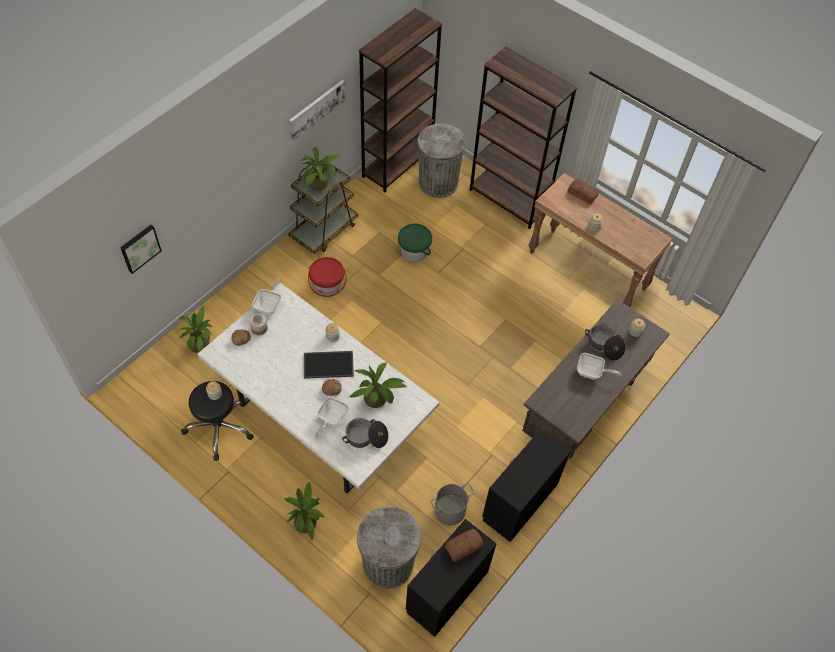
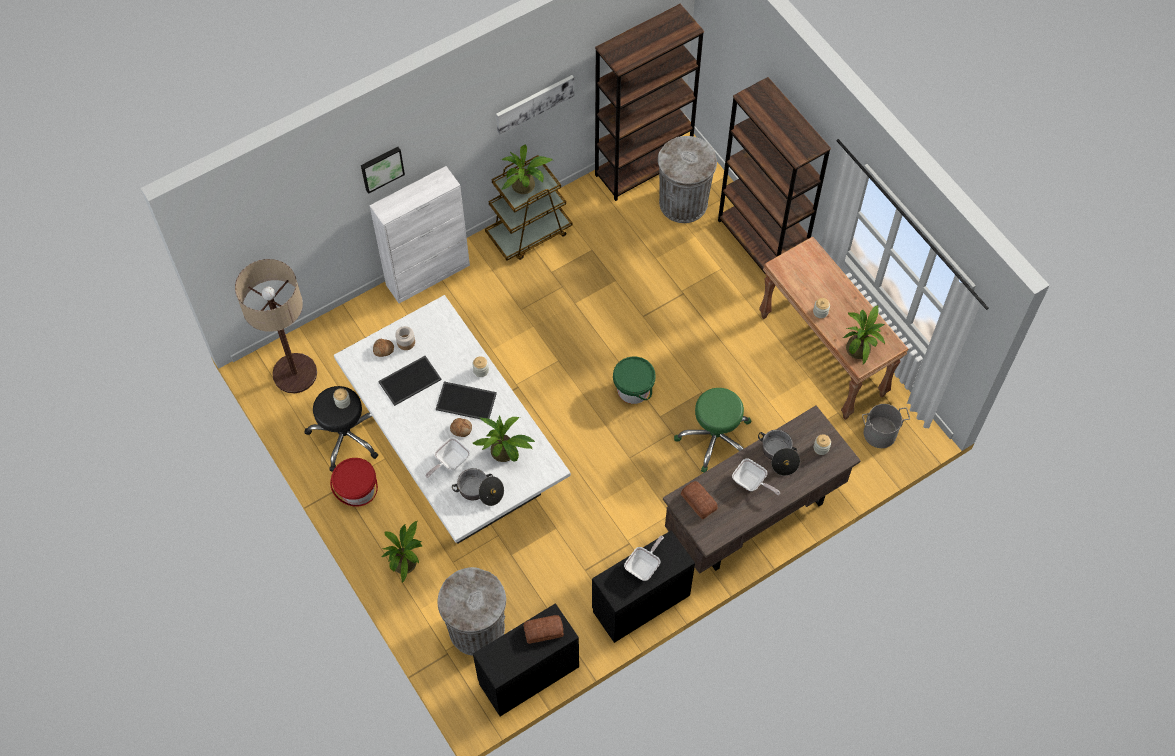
camera: 20 degrees right, 5 degrees up
picture [120,225,162,274] -> picture moved to [361,147,405,194]
potted plant [179,307,212,353] -> potted plant moved to [843,305,885,365]
frying pan [252,277,281,315] -> frying pan moved to [624,536,664,581]
red bucket [308,257,346,297] -> red bucket moved to [330,458,378,507]
green bucket [398,224,432,263] -> green bucket moved to [613,356,656,404]
grey bucket [430,483,475,526] -> grey bucket moved to [862,404,910,448]
bread [567,179,599,204] -> bread moved to [681,481,718,519]
none -> floor lamp [235,259,317,393]
none -> white cabinet [370,166,470,303]
none -> tray [378,356,442,406]
none -> green stool [674,388,752,472]

